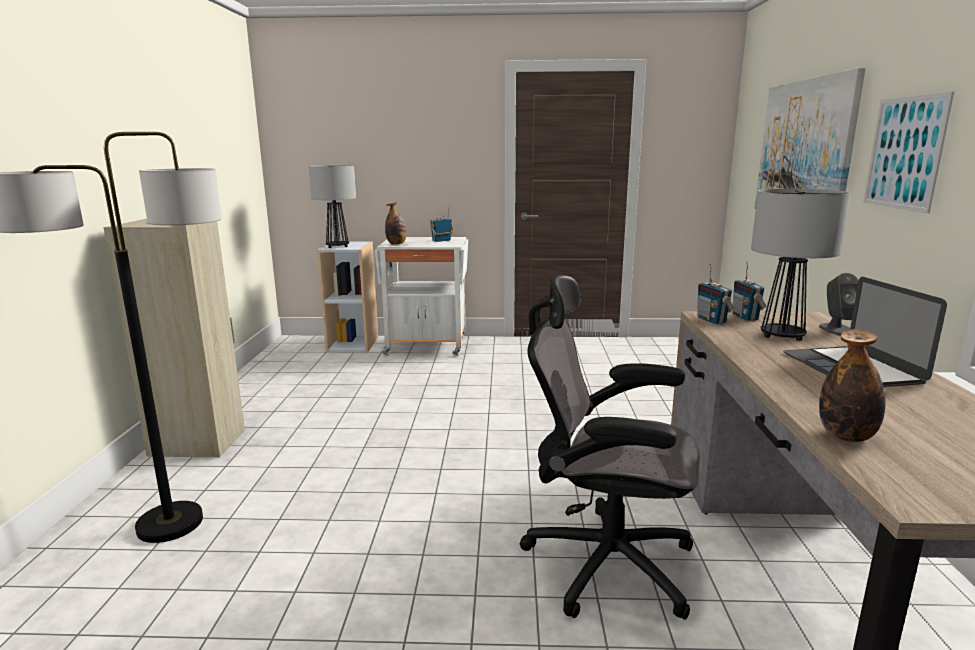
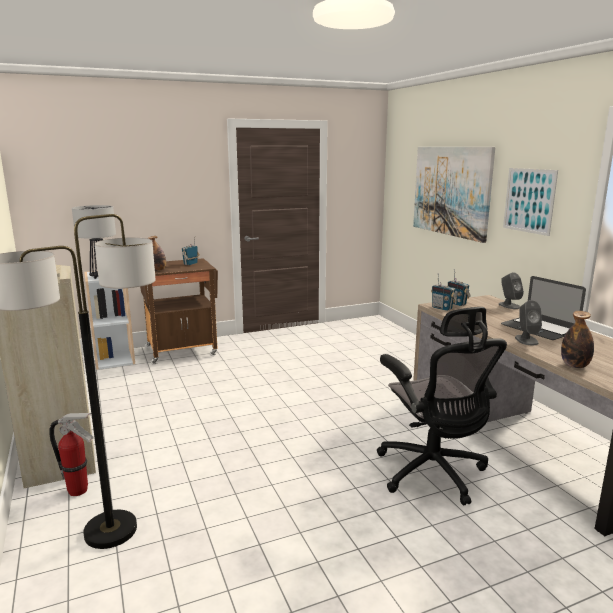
camera: 25 degrees left, 0 degrees up
white cart [375,237,468,357] -> brown cart [140,258,218,365]
office chair [520,275,700,620] -> office chair turned 105 degrees counterclockwise [377,307,507,505]
table lamp [751,189,850,341] -> none
none -> fire extinguisher [49,413,94,496]
none -> grey speaker [515,300,542,345]

